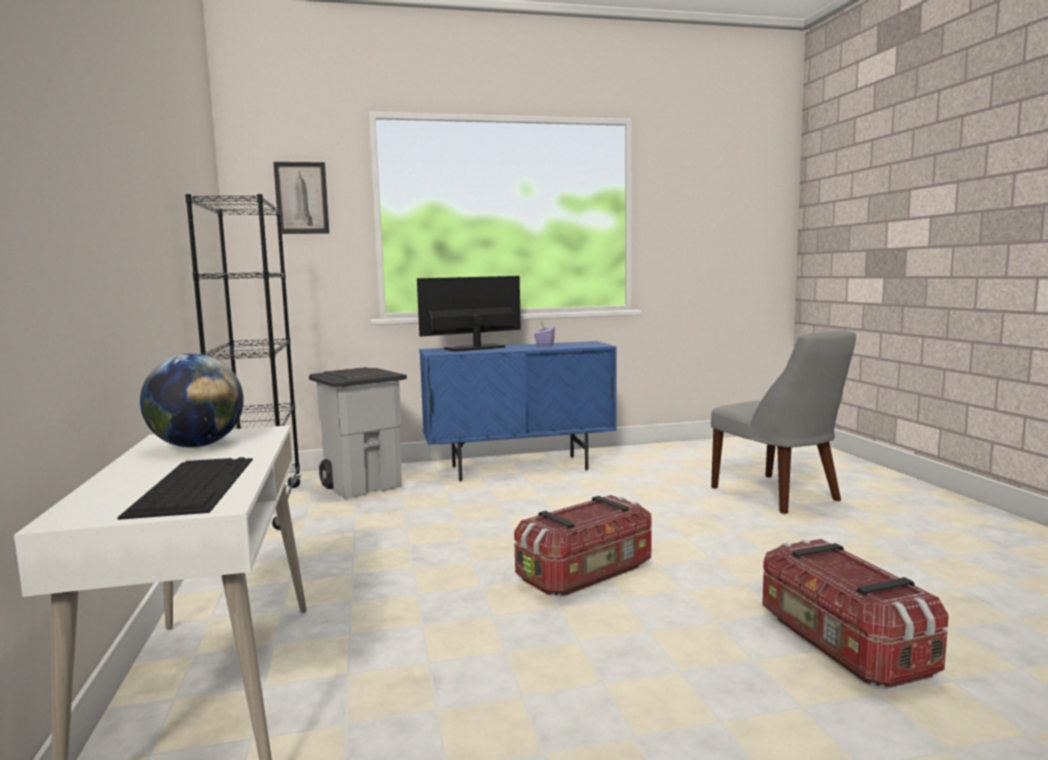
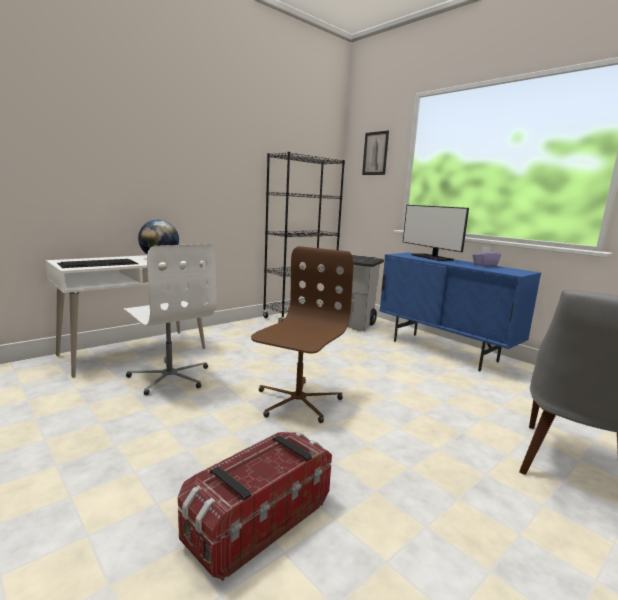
camera: 60 degrees right, 5 degrees up
monitor [417,276,521,352] -> monitor turned 150 degrees counterclockwise [403,205,469,261]
storage box [514,495,652,596] -> brown office chair [251,246,354,423]
none -> white office chair [123,244,217,395]

